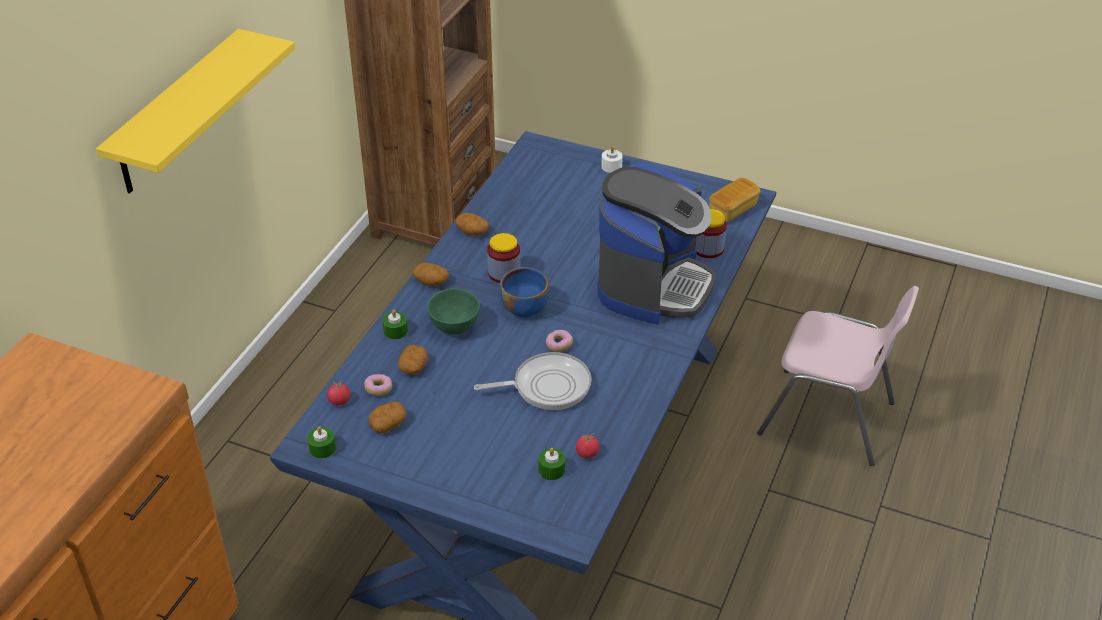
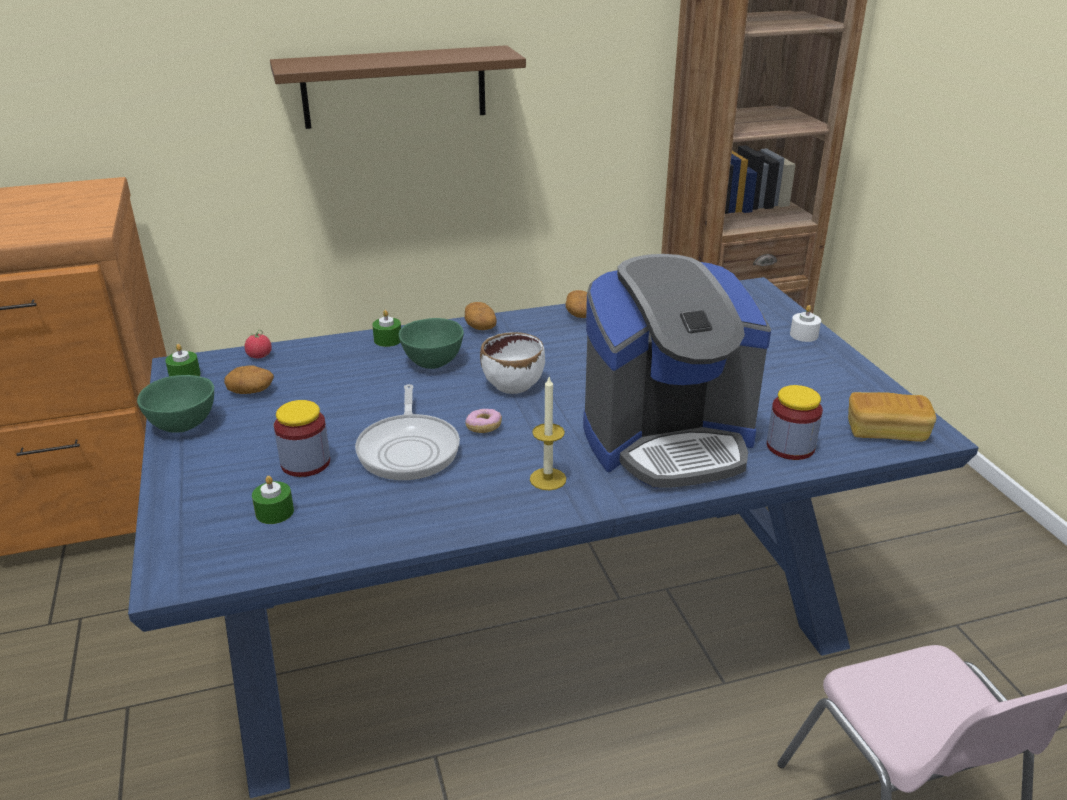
camera: 50 degrees right, 10 degrees down
yellow shelf [96,29,295,193] -> brown shelf [270,45,526,129]
donut [364,374,392,396] -> none
potato [398,345,428,374] -> none
frying pan [474,352,591,410] -> frying pan turned 45 degrees clockwise [355,384,460,480]
jar [487,233,520,283] -> jar moved to [274,400,330,477]
blue bowl [499,267,549,317] -> white bowl [480,332,545,394]
tomato [576,433,600,458] -> none
none -> green bowl [137,375,214,433]
none -> candle [530,377,566,490]

